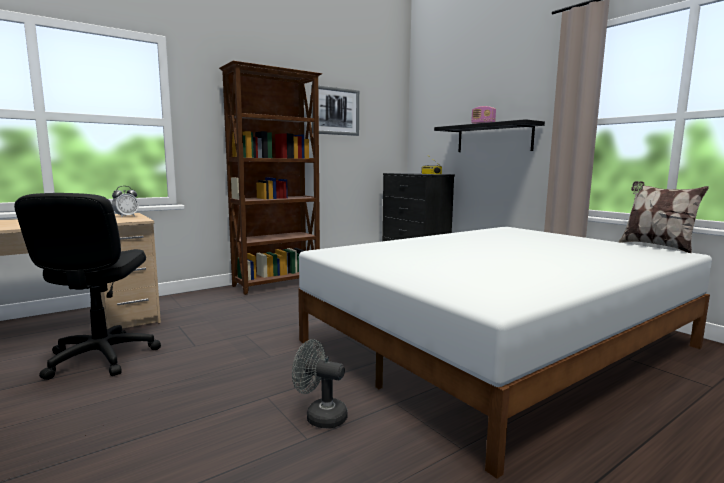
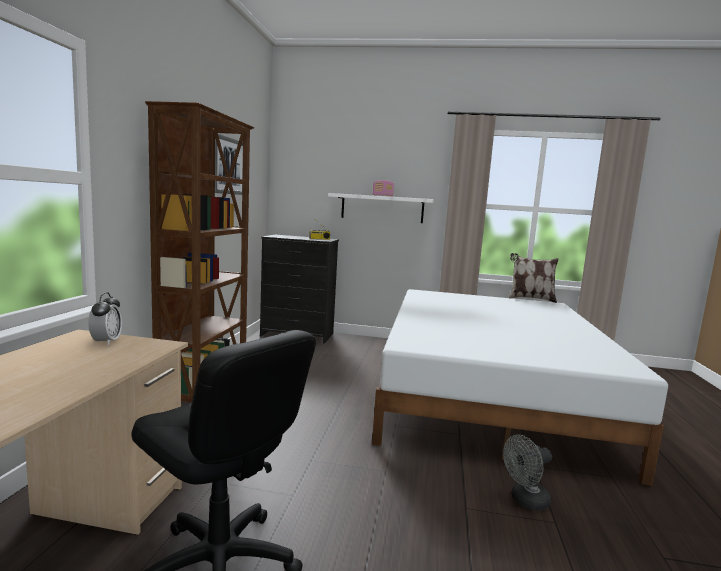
camera: 45 degrees left, 0 degrees up
black shelf [434,119,545,152] -> white shelf [328,193,434,223]

